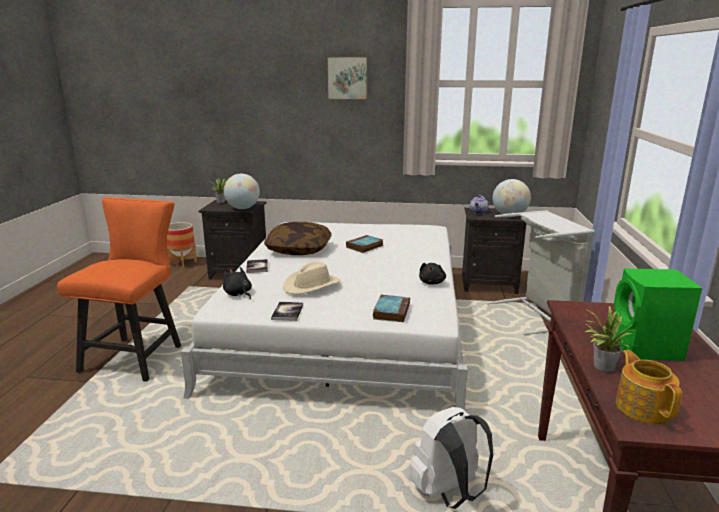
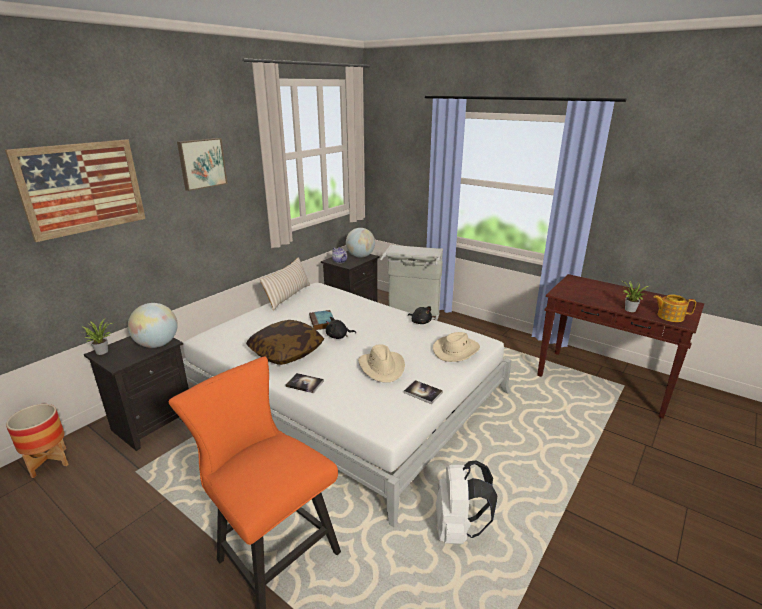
camera: 60 degrees left, 5 degrees up
black plush toy [223,267,252,299] -> black plush toy moved to [326,317,356,339]
book [373,295,410,322] -> beige hat [433,332,480,362]
white backpack [409,407,493,509] -> white backpack moved to [436,460,497,544]
green speaker [613,268,702,361] -> none
none -> picture [5,139,146,242]
none -> beige pillow [260,257,310,311]

